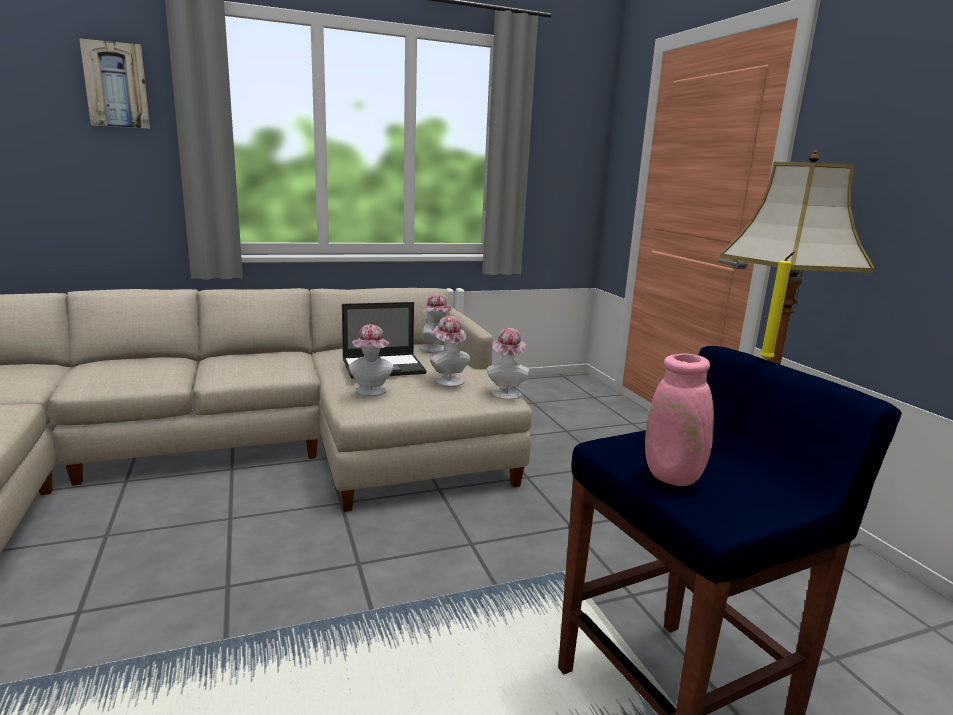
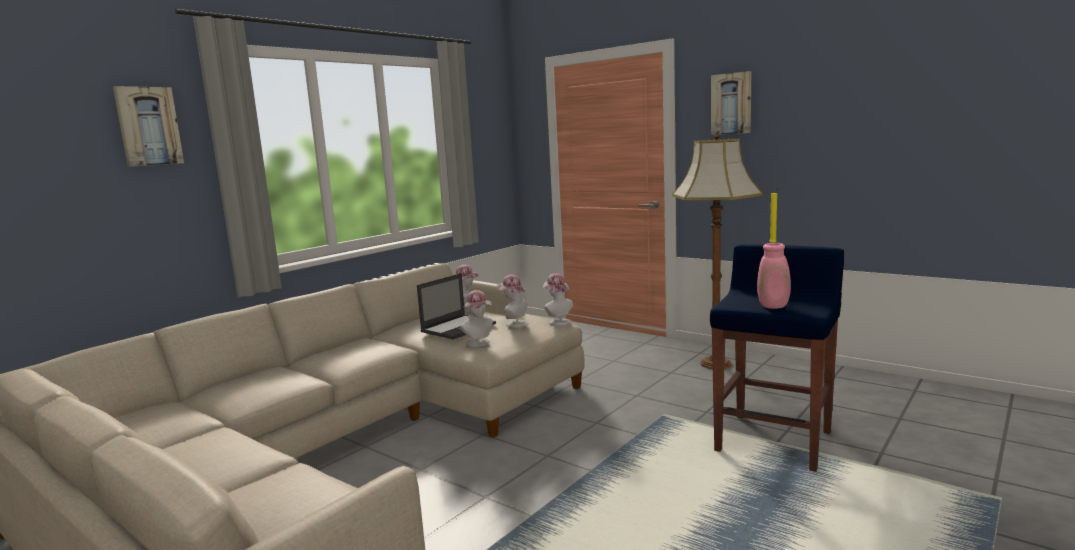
camera: 30 degrees left, 5 degrees down
none -> picture [711,71,751,135]

